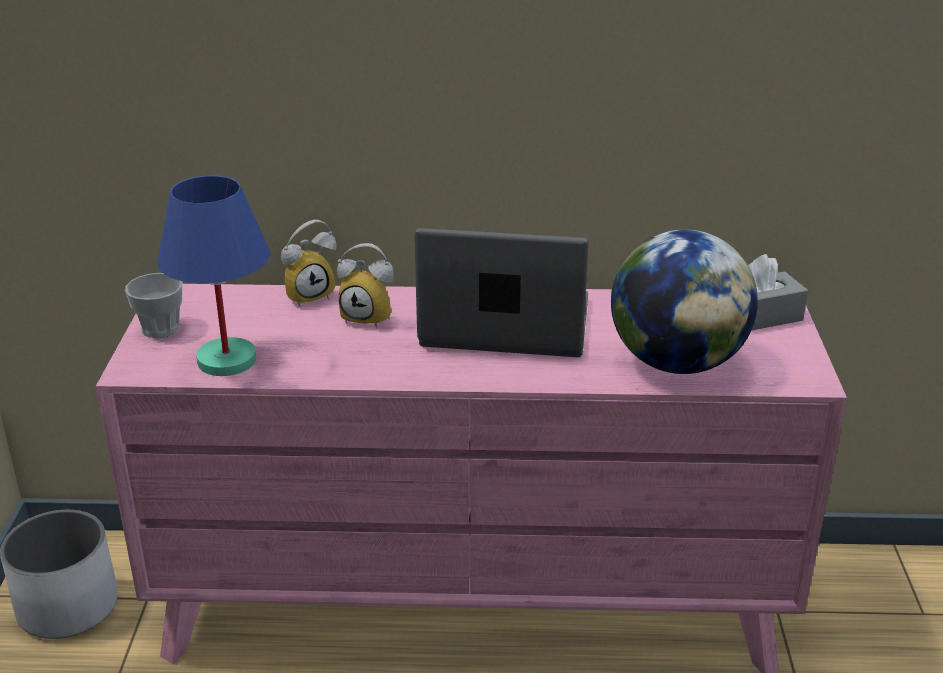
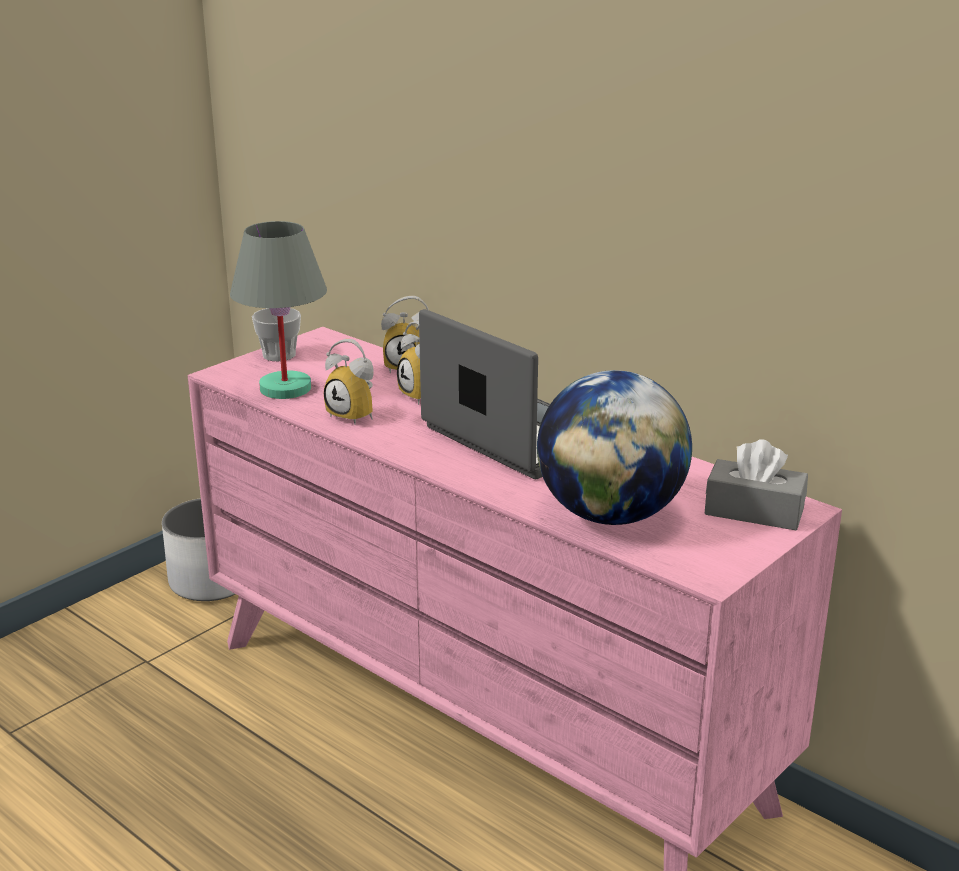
camera: 40 degrees right, 5 degrees down
blue table lamp [157,176,270,376] -> grey table lamp [230,221,327,399]
none -> alarm clock [324,339,373,425]

